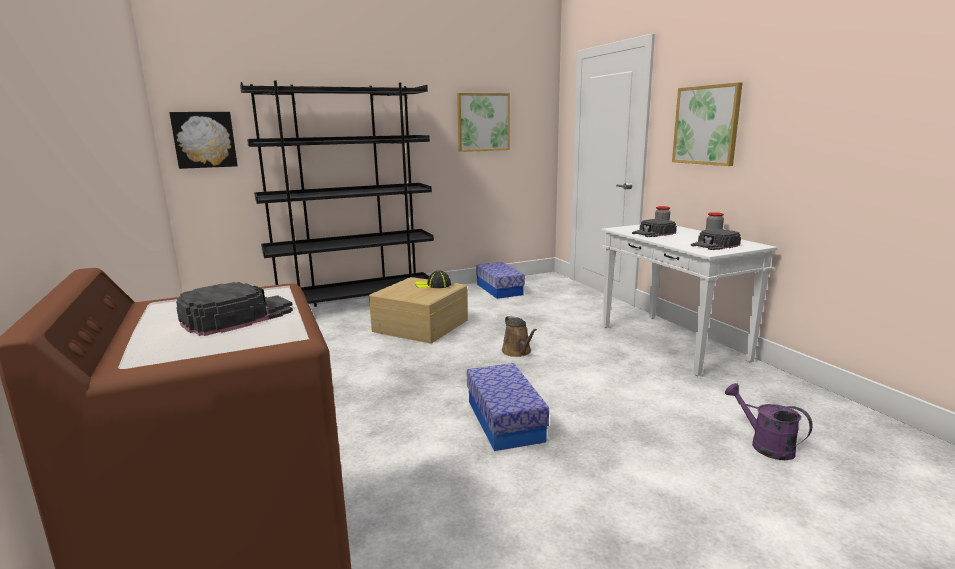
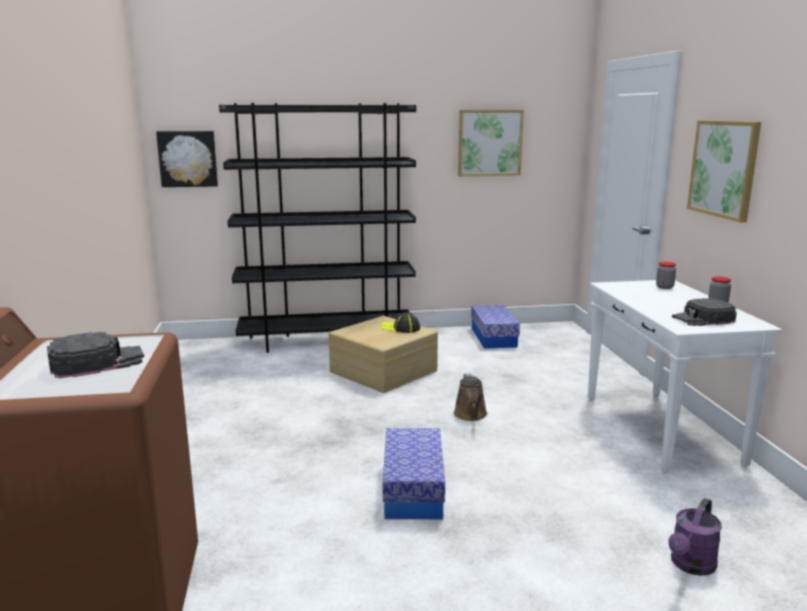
camera: 15 degrees right, 0 degrees up
black cap [632,219,677,237] -> none
purple watering can [725,383,813,460] -> purple watering can turned 120 degrees counterclockwise [668,498,722,576]

